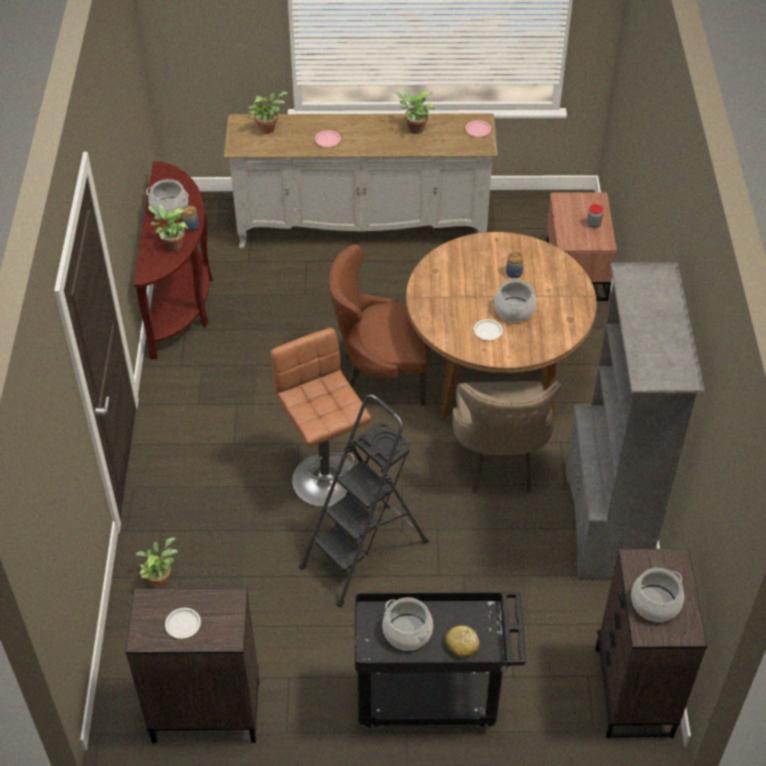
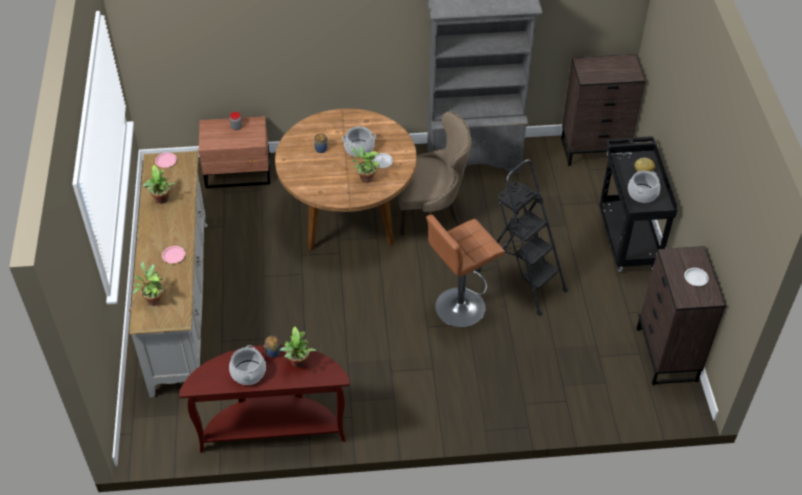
camera: 95 degrees left, 0 degrees up
potted plant [136,538,178,588] -> potted plant moved to [351,146,380,183]
brown chair [329,244,428,406] -> none
cooking pot [631,568,684,622] -> none

